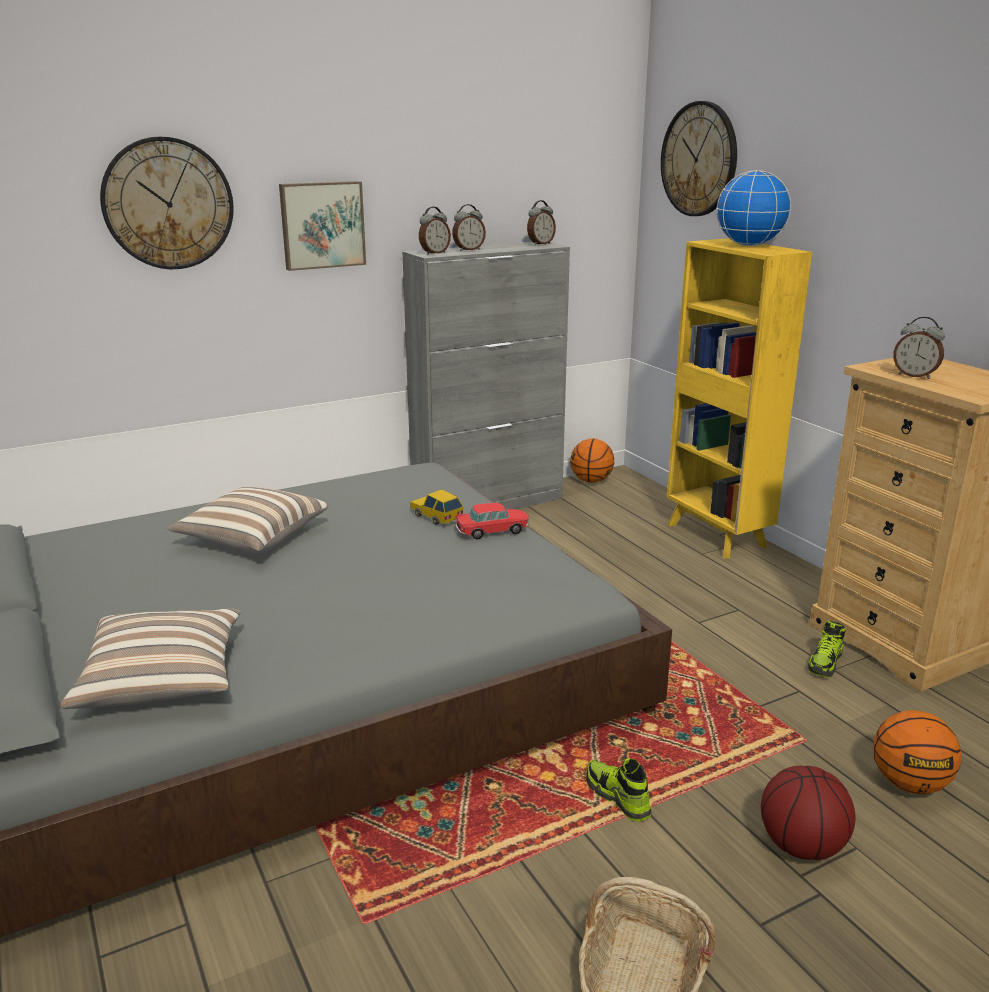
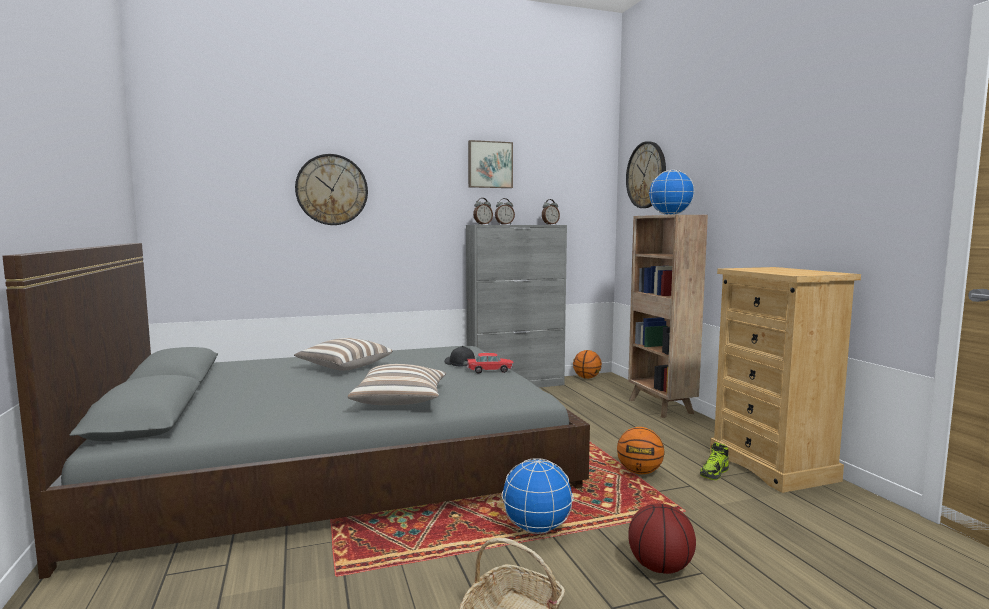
camera: 10 degrees right, 15 degrees down
pillow [60,608,241,709] -> pillow moved to [348,364,447,405]
picture [279,181,366,271] -> picture moved to [468,140,513,188]
toy car [409,489,463,525] -> black cap [444,346,475,367]
shoe [586,758,652,822] -> globe [501,458,574,534]
yellow bookcase [667,238,812,559] -> brown bookcase [628,215,708,418]
basketball [873,710,961,794] -> basketball moved to [617,427,665,475]
alarm clock [893,317,945,379] -> none

